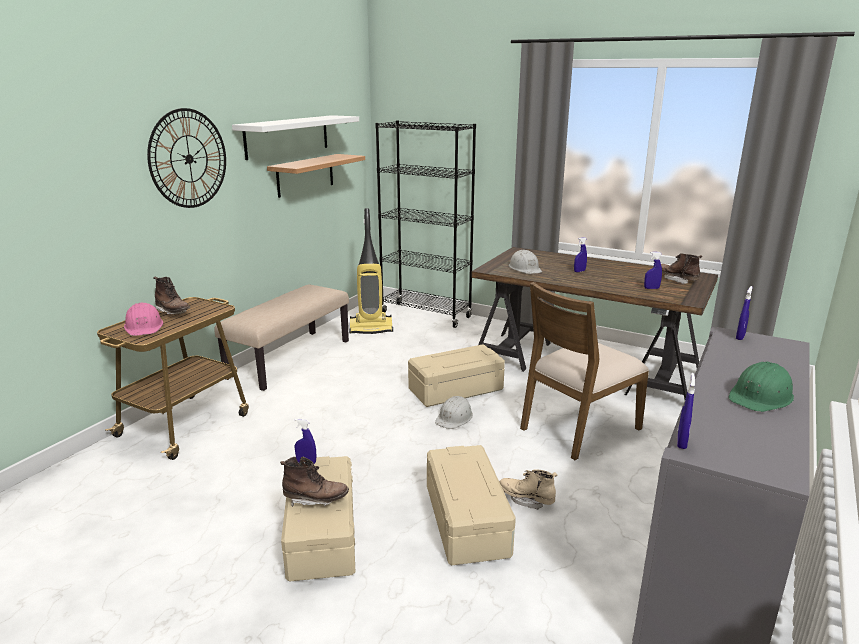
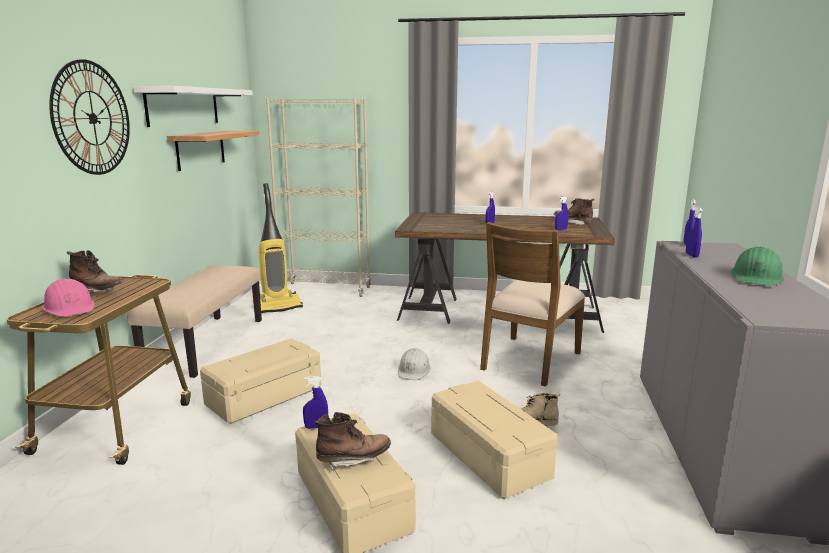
camera: 20 degrees left, 5 degrees down
black bookcase [375,120,476,328] -> beige bookcase [266,98,371,297]
beige storage box [408,344,505,407] -> beige storage box moved to [200,338,321,424]
white hard hat [508,250,542,274] -> none
blue spray bottle [677,373,695,449] -> blue spray bottle moved to [686,206,703,258]

